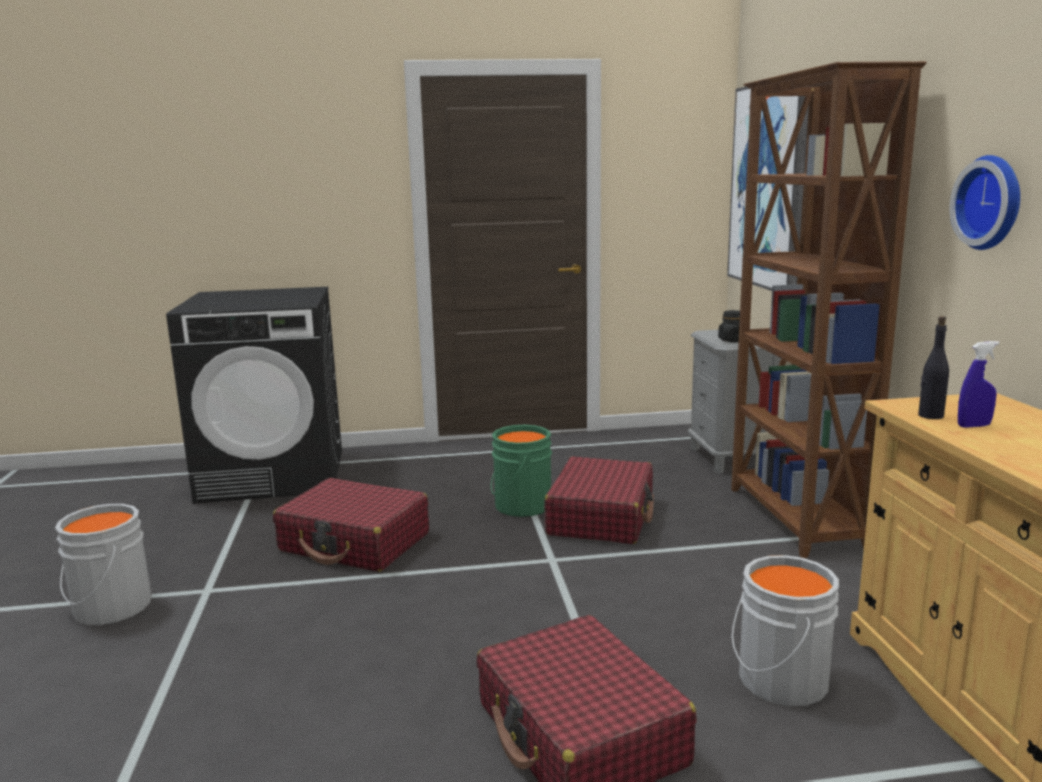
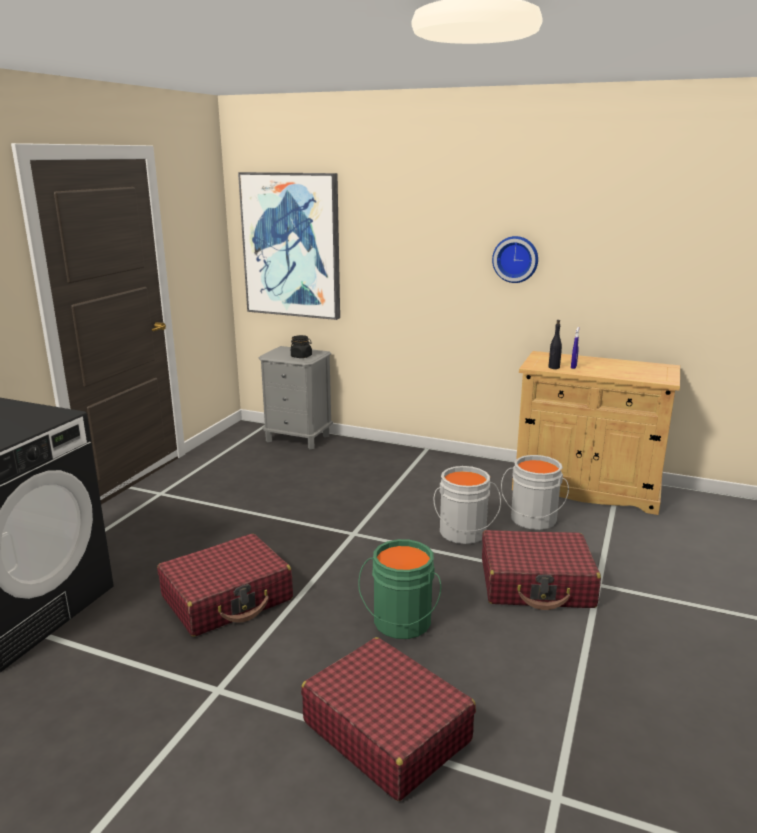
camera: 60 degrees left, 5 degrees up
grey bucket [55,504,151,625] -> grey bucket moved to [433,466,501,544]
green bucket [491,425,552,517] -> green bucket moved to [358,539,441,639]
red suitcase [544,456,654,544] -> red suitcase moved to [301,637,476,801]
brown bookcase [731,61,927,558] -> none

